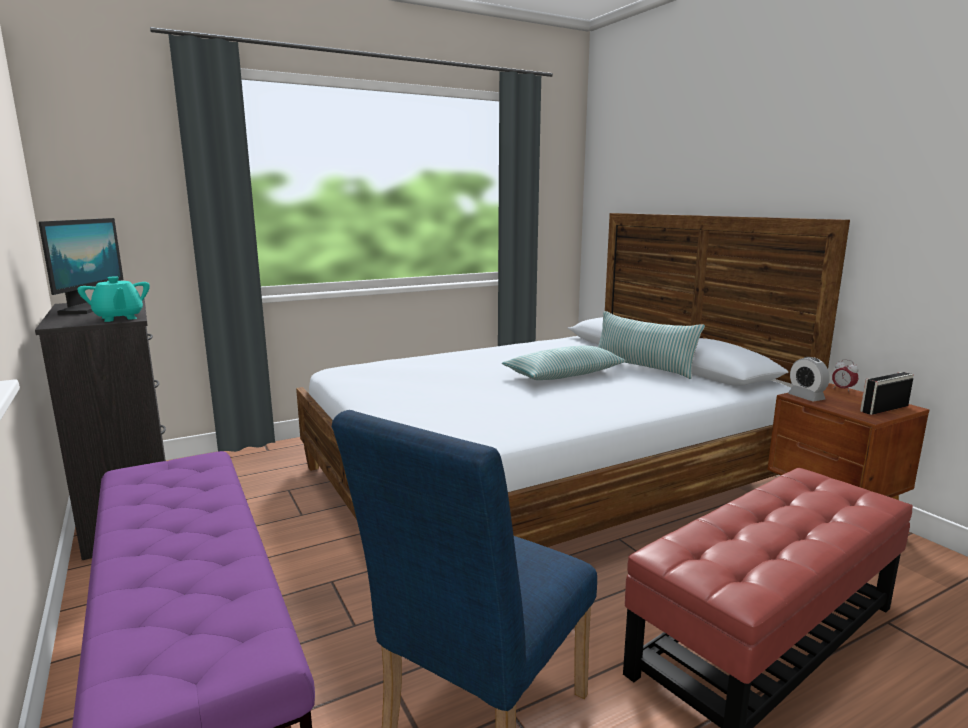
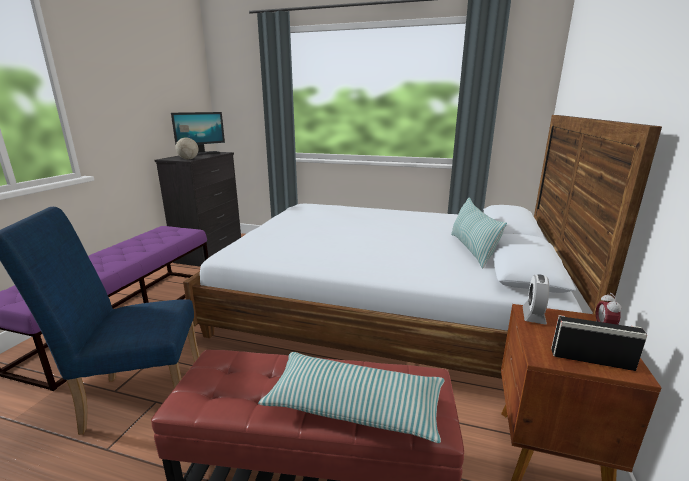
camera: 45 degrees right, 5 degrees up
turquoise teapot [77,276,150,322] -> globe [175,125,199,159]
pillow [502,345,627,380] -> pillow moved to [258,352,445,443]

